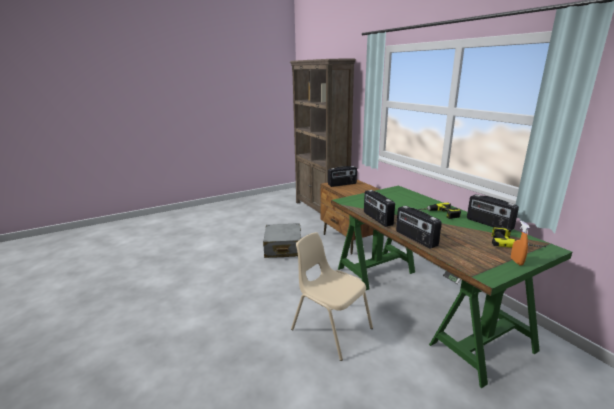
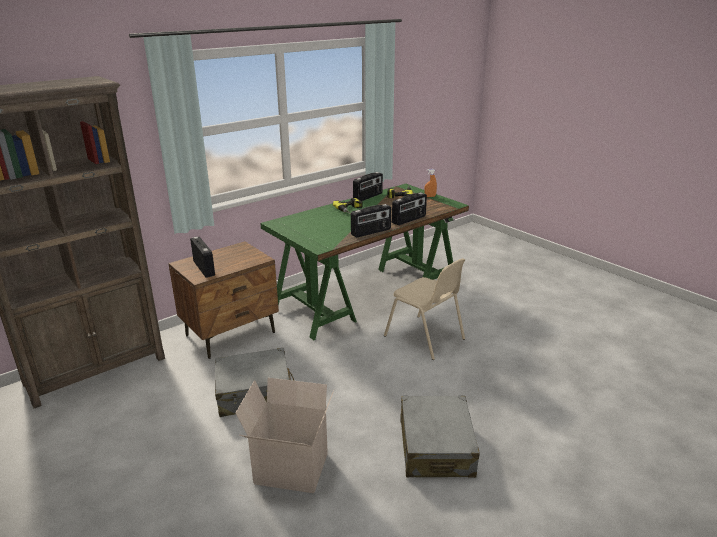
camera: 100 degrees left, 5 degrees up
beige chair [291,232,373,361] -> beige chair turned 75 degrees counterclockwise [384,258,465,360]
none -> cardboard box [236,378,334,493]
none -> grey suitcase [400,396,480,478]

